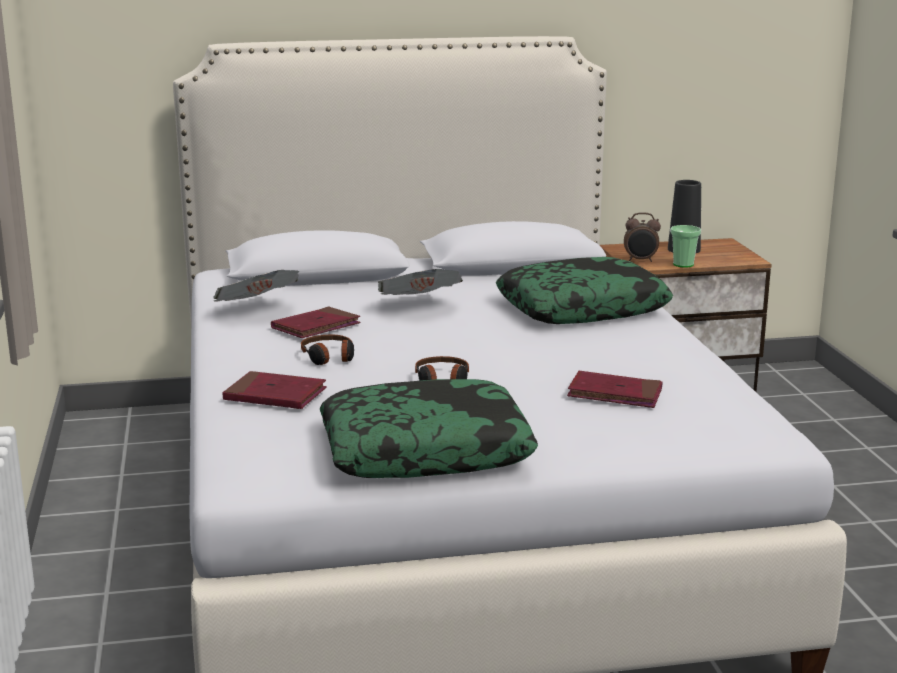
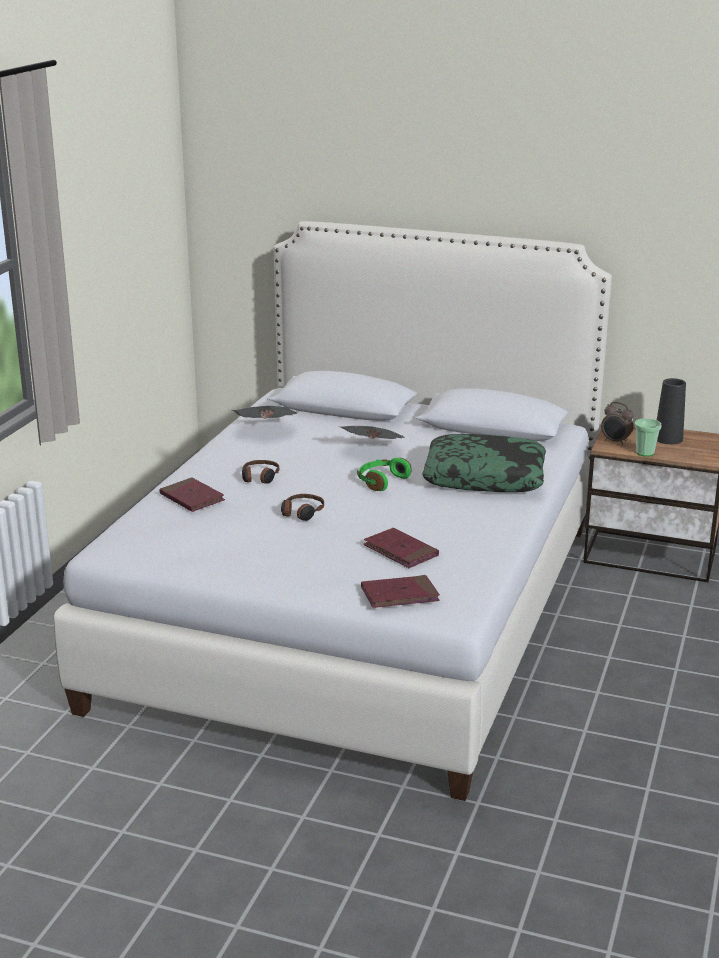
camera: 30 degrees right, 5 degrees up
red book [271,306,360,338] -> red book moved to [361,575,440,608]
pillow [320,379,538,478] -> none
none -> green headphones [357,458,412,491]

